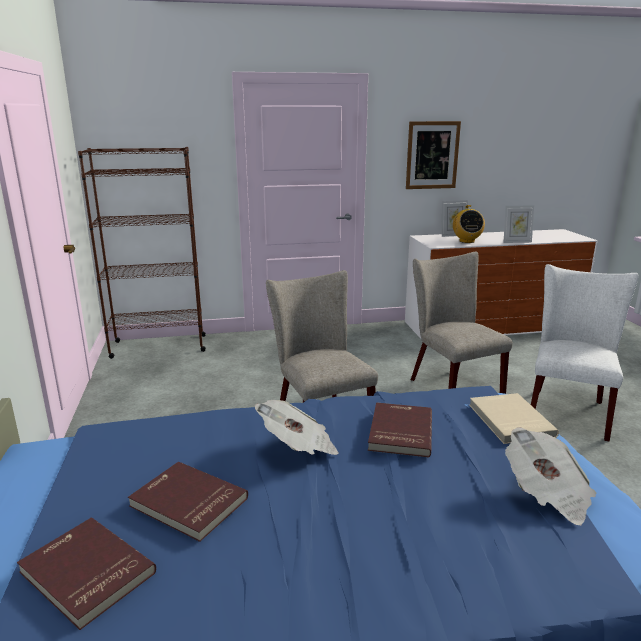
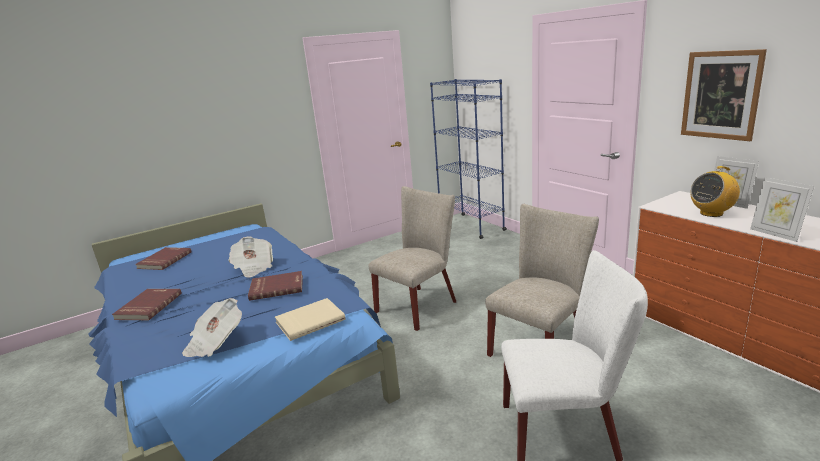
camera: 70 degrees right, 0 degrees up
brown bookcase [78,147,206,359] -> blue bookcase [430,79,507,239]
red book [128,462,248,542] -> red book moved to [112,289,182,320]

